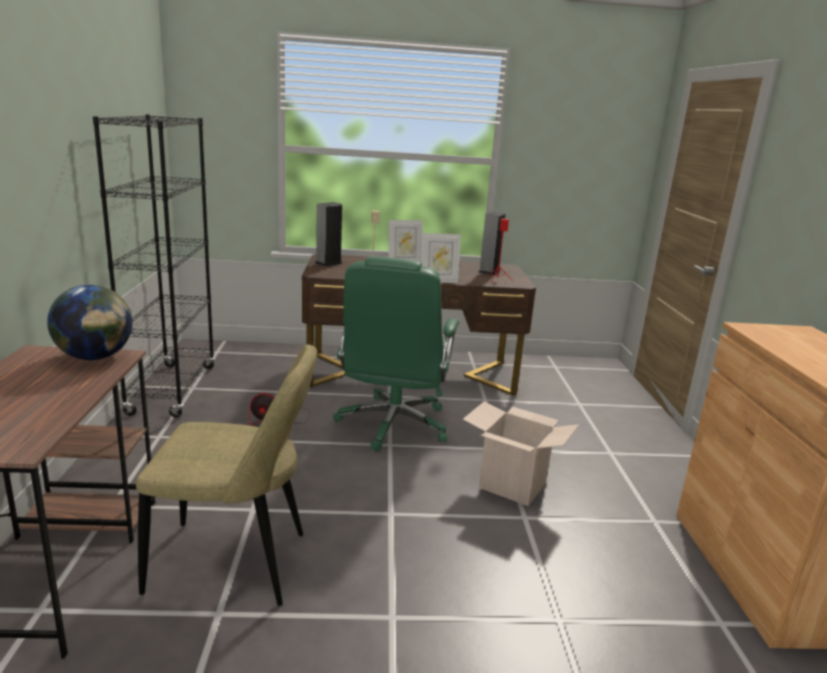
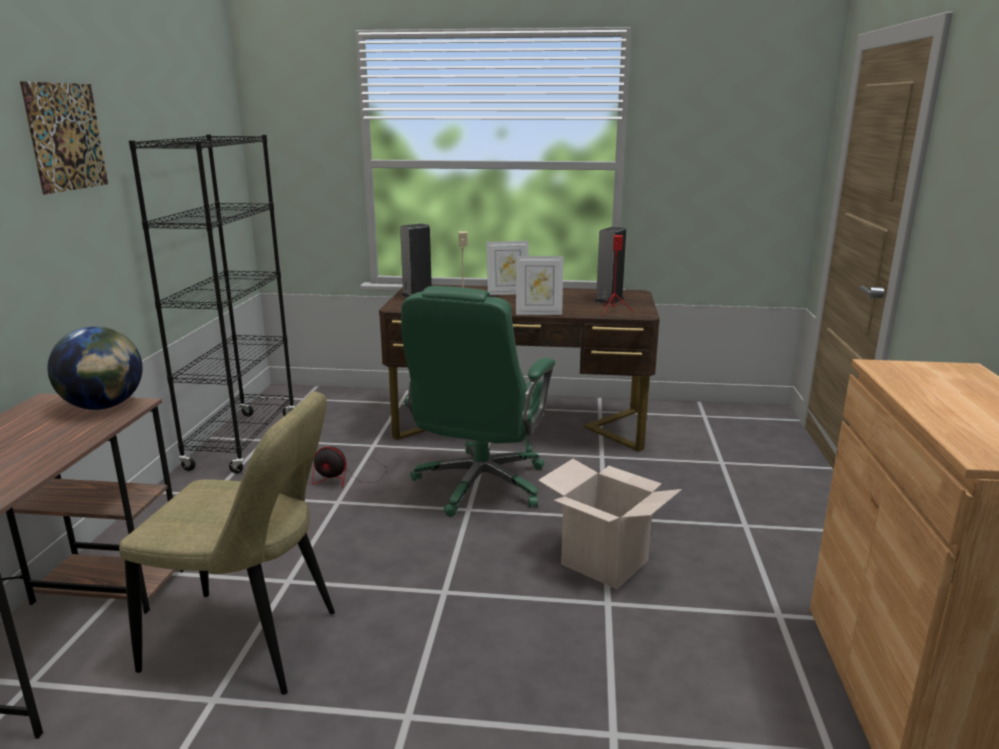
camera: 10 degrees right, 0 degrees up
none -> picture [20,81,108,195]

